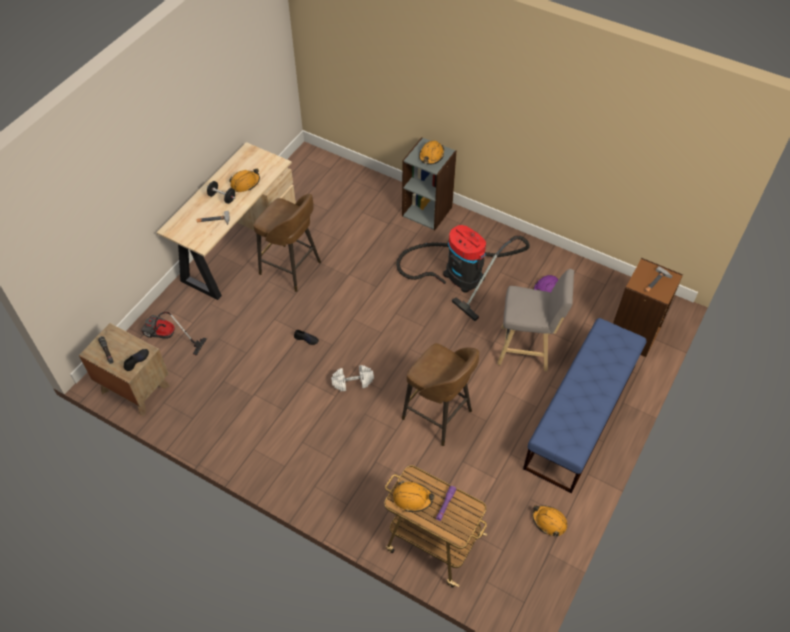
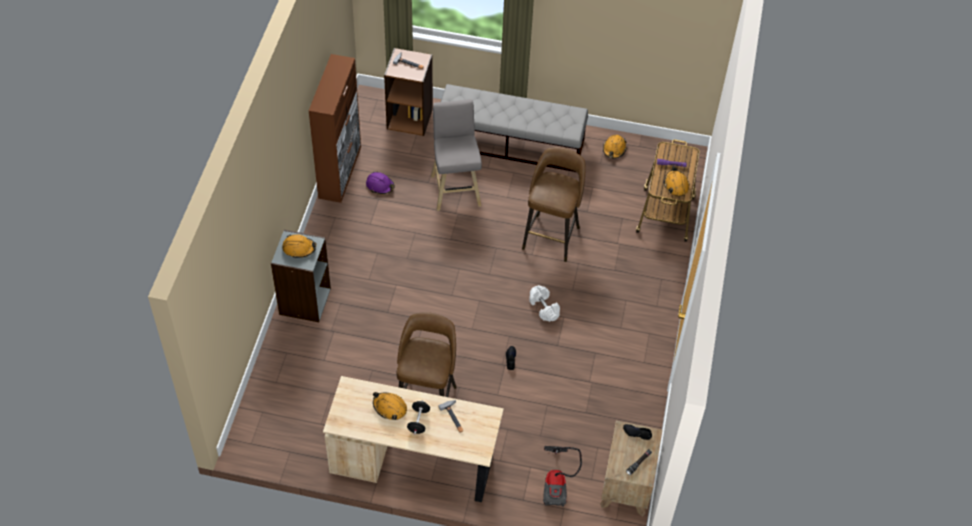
camera: 110 degrees left, 0 degrees up
vacuum cleaner [396,225,530,321] -> none
blue bench [523,318,647,494] -> grey bench [441,84,588,172]
none -> brown cabinet [309,54,361,203]

